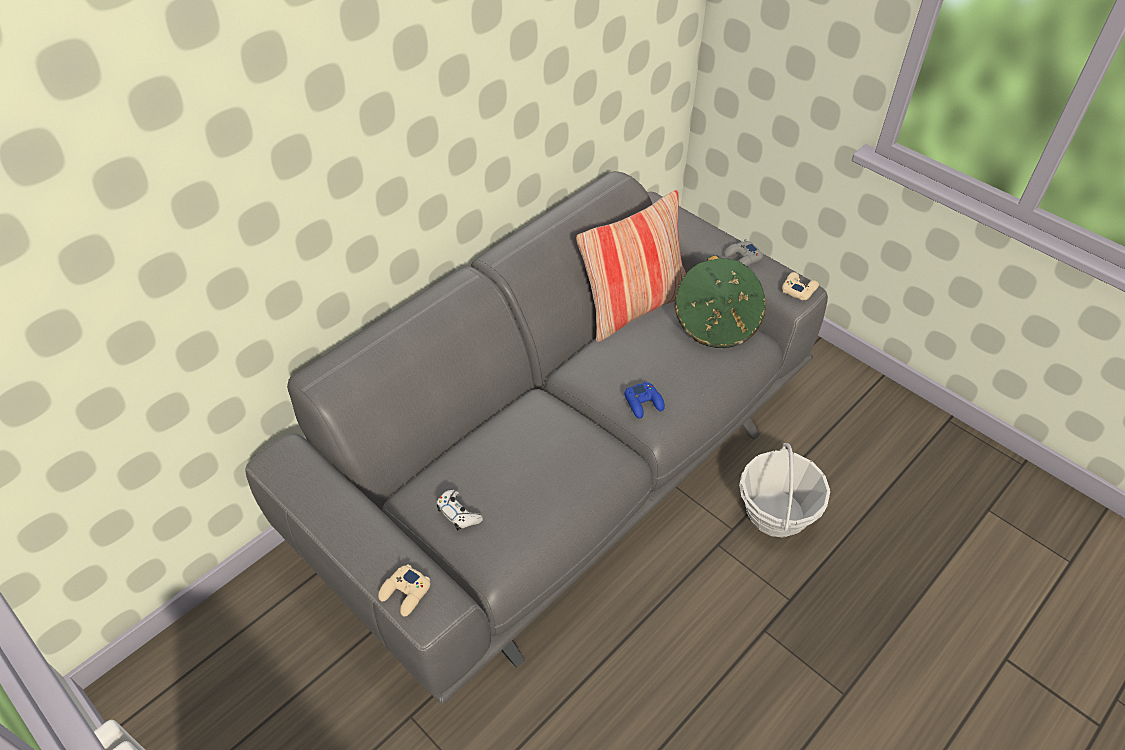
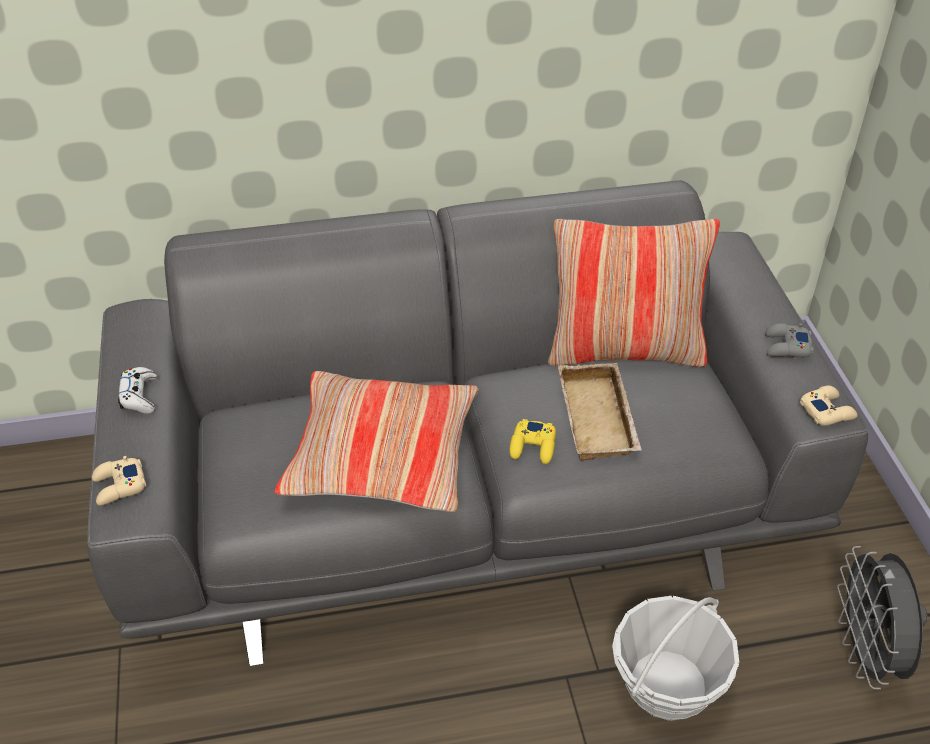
camera: 35 degrees right, 5 degrees down
white game controller [437,490,483,531] -> white game controller moved to [118,367,158,414]
blue game controller [624,381,665,419] -> yellow game controller [509,419,556,464]
green hat [674,256,766,348] -> none
none -> pillow [274,371,479,512]
none -> beige tray [558,363,642,461]
none -> grey fan [837,546,927,689]

